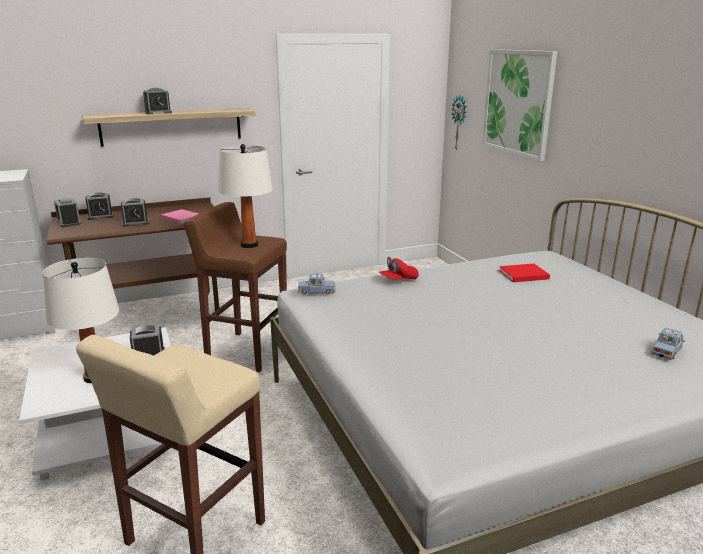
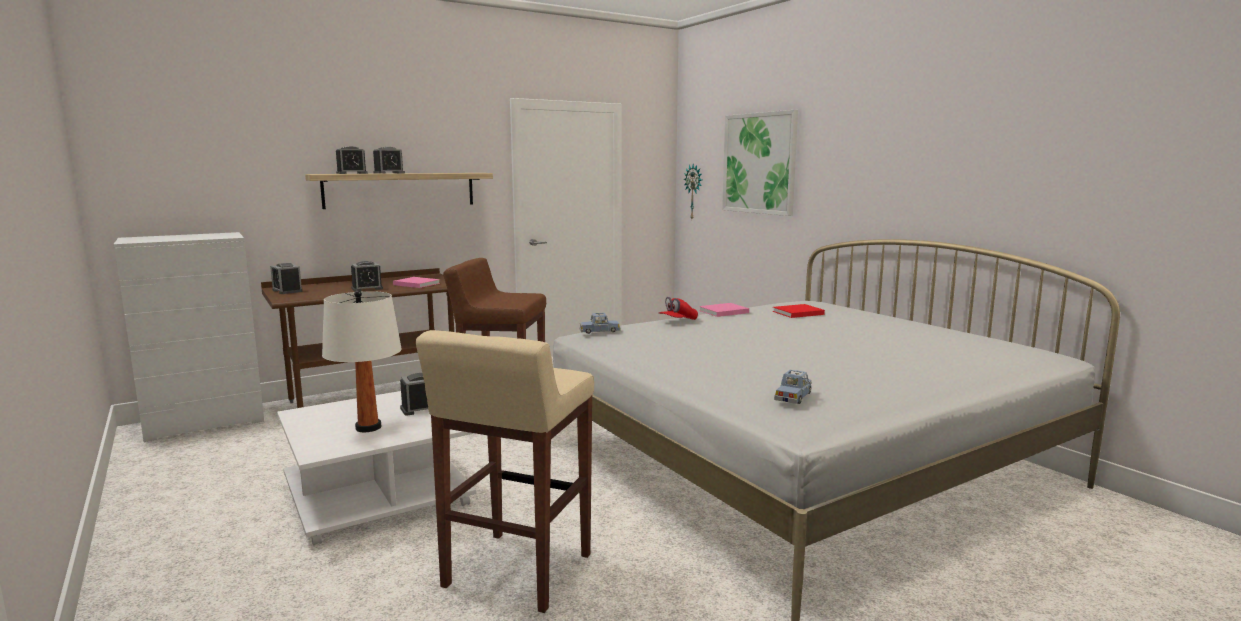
camera: 10 degrees left, 10 degrees down
alarm clock [86,193,114,220] -> alarm clock moved to [336,146,368,174]
white table lamp [218,144,273,248] -> none
blue toy car [651,327,685,360] -> blue toy car moved to [774,370,812,404]
none -> pink book [699,303,749,317]

